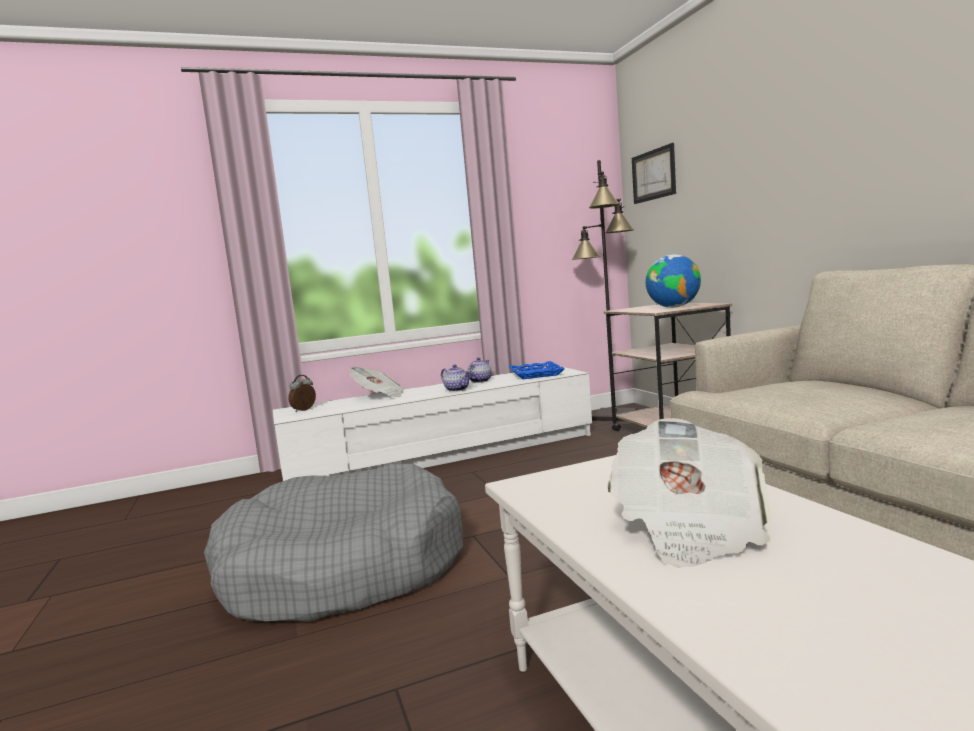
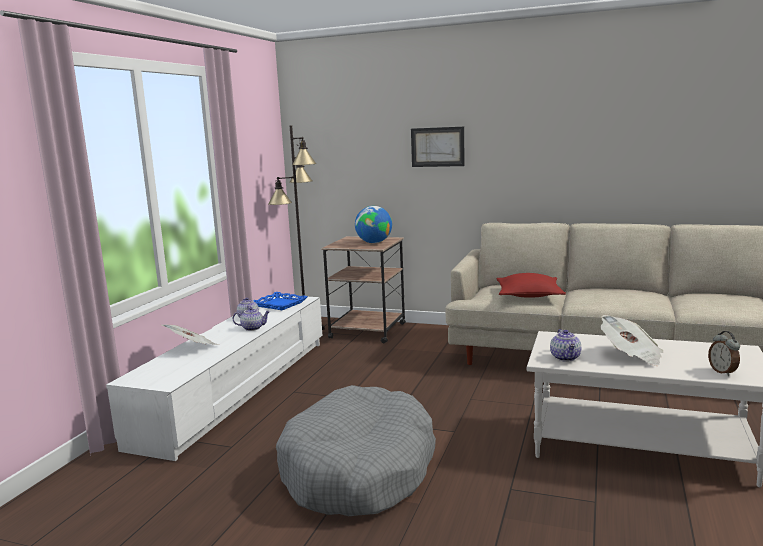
camera: 50 degrees left, 5 degrees up
alarm clock [288,375,316,412] -> alarm clock moved to [708,331,740,376]
picture [632,143,676,204] -> picture moved to [411,127,465,167]
none -> red pillow [496,273,566,297]
none -> teapot [550,329,581,362]

